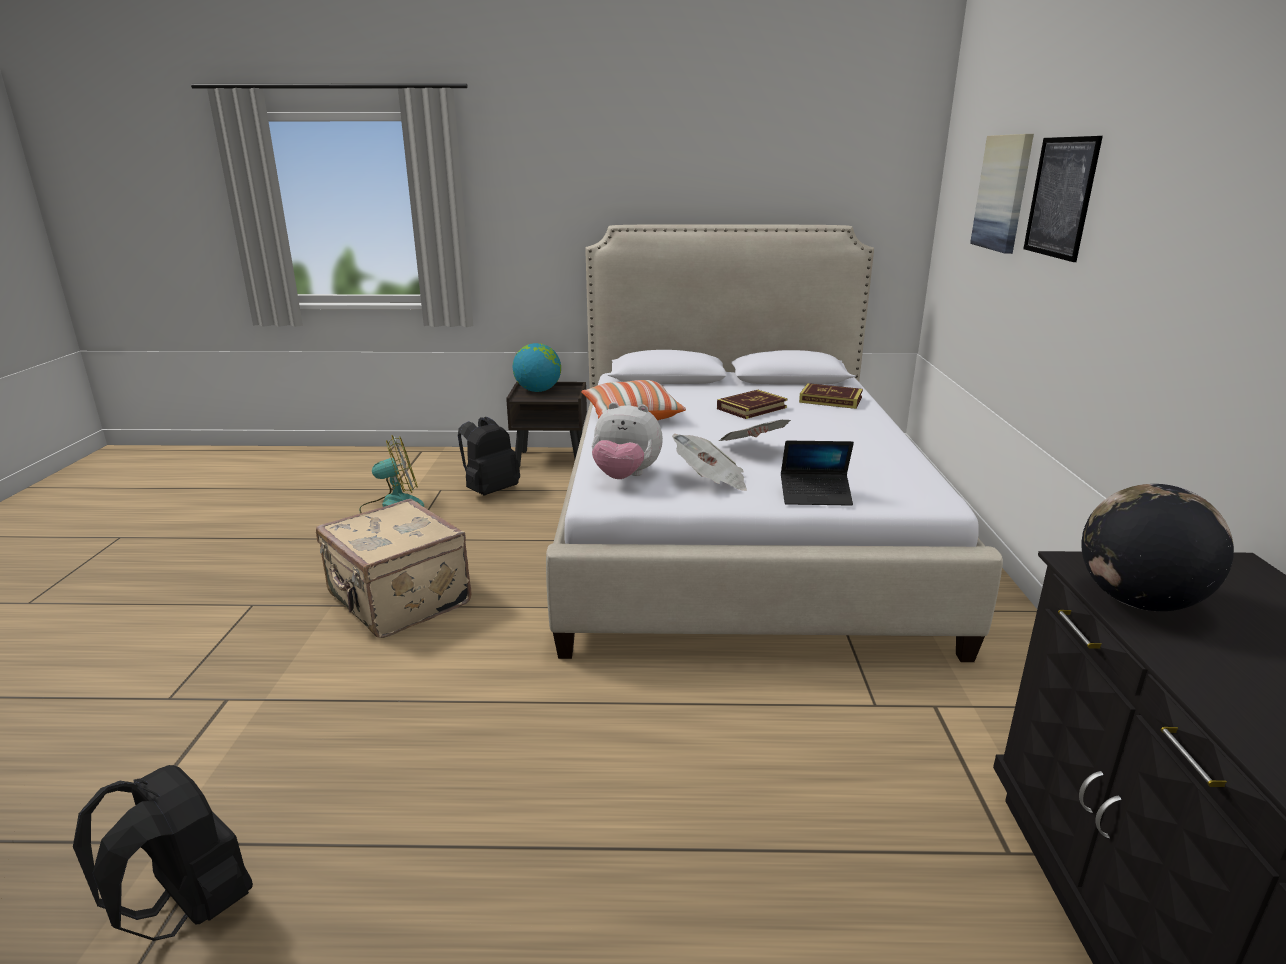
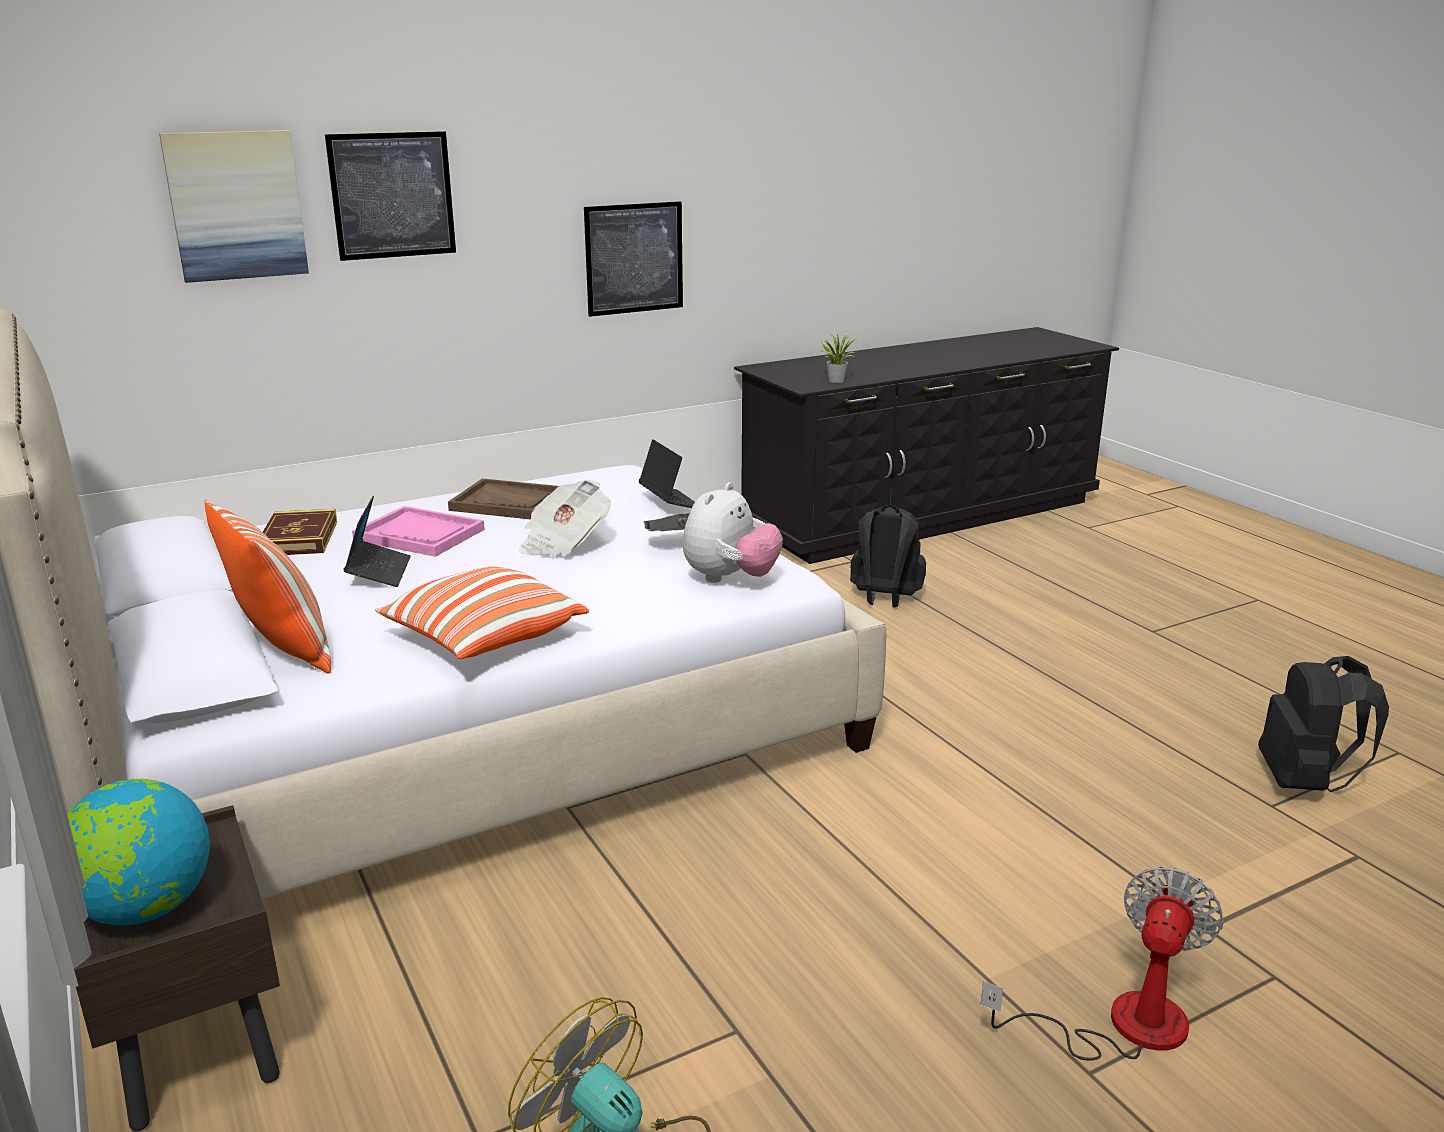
camera: 120 degrees left, 0 degrees up
beige suitcase [316,499,472,638] -> none
black backpack [458,417,520,496] -> black backpack moved to [850,505,926,608]
plush toy [592,402,663,479] -> plush toy turned 45 degrees clockwise [683,482,783,583]
book [717,390,787,419] -> laptop [343,496,411,587]
globe [1081,484,1234,611] -> potted plant [821,333,858,383]
none -> pillow [205,500,331,674]
none -> pink tray [352,506,485,557]
none -> brown tray [448,478,559,519]
none -> picture [584,201,683,317]
none -> fan [981,867,1224,1061]

